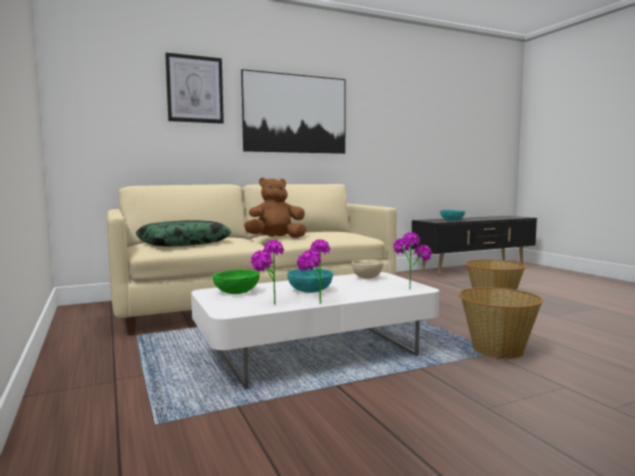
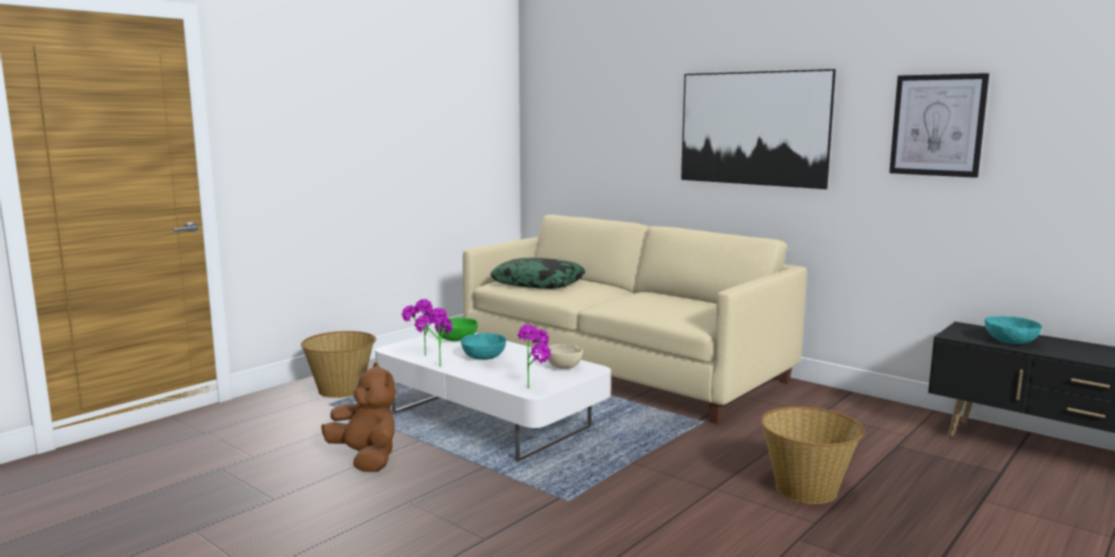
camera: 65 degrees right, 5 degrees up
picture [165,53,224,124] -> picture moved to [889,73,989,178]
brown plush toy [244,178,306,238] -> brown plush toy moved to [321,363,396,472]
basket [458,287,543,360] -> basket moved to [301,331,376,398]

